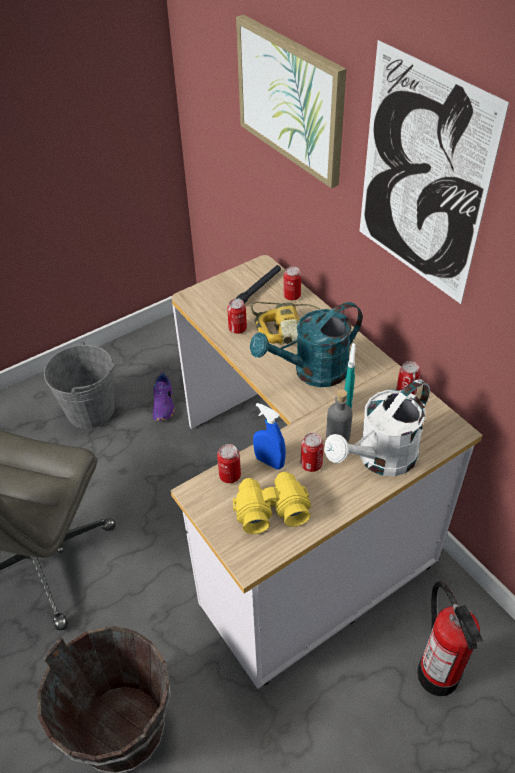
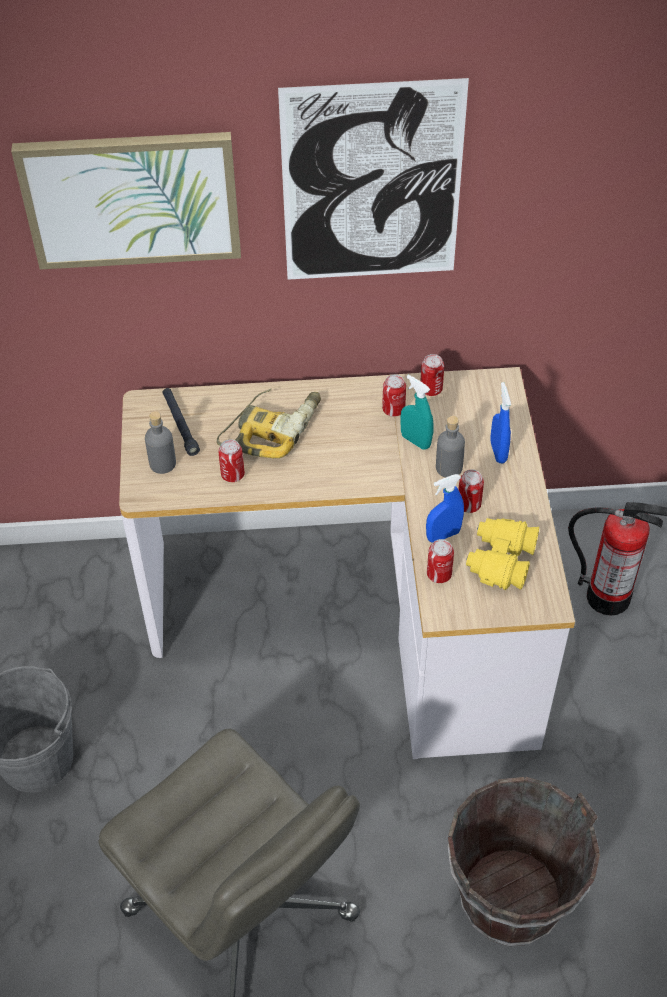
camera: 60 degrees left, 5 degrees up
purple shoe [153,370,175,421] -> none
turquoise watering can [250,302,362,387] -> none
can [283,266,301,300] -> can moved to [382,374,406,417]
white watering can [324,379,430,476] -> blue spray bottle [490,382,511,463]
none -> grey bottle [145,411,176,474]

